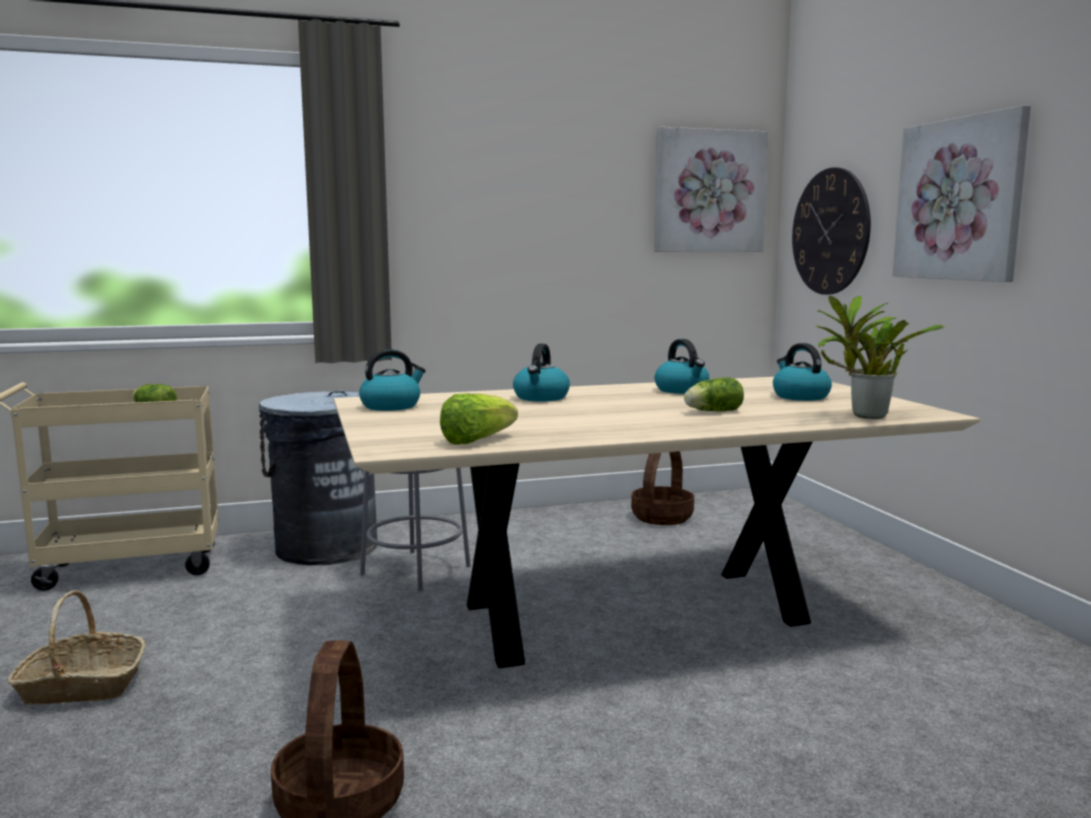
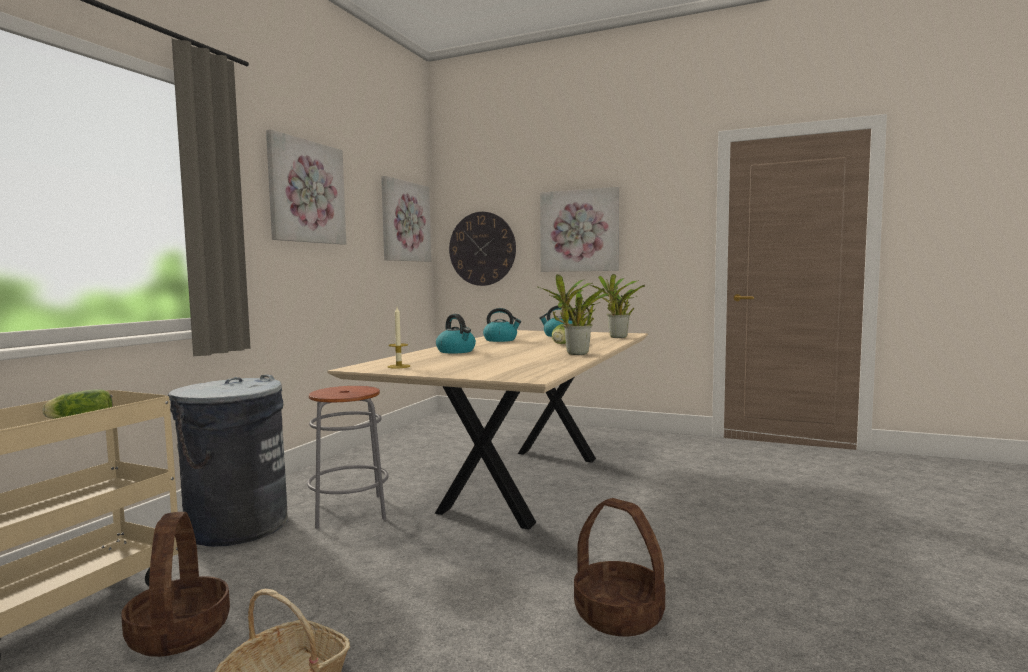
camera: 50 degrees left, 5 degrees down
kettle [359,349,426,411] -> candle [388,307,410,369]
lettuce [440,393,518,445] -> none
basket [631,451,694,525] -> basket moved to [121,512,230,657]
none -> picture [266,129,346,244]
none -> potted plant [537,274,610,355]

